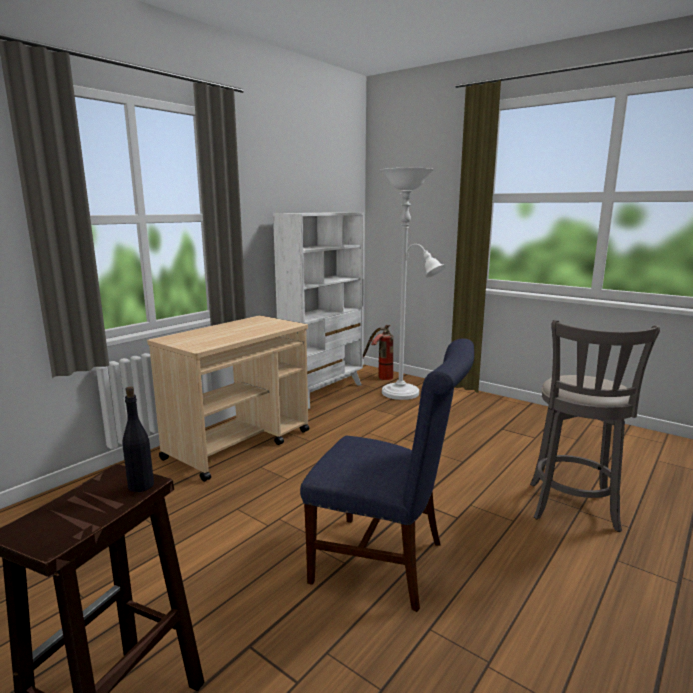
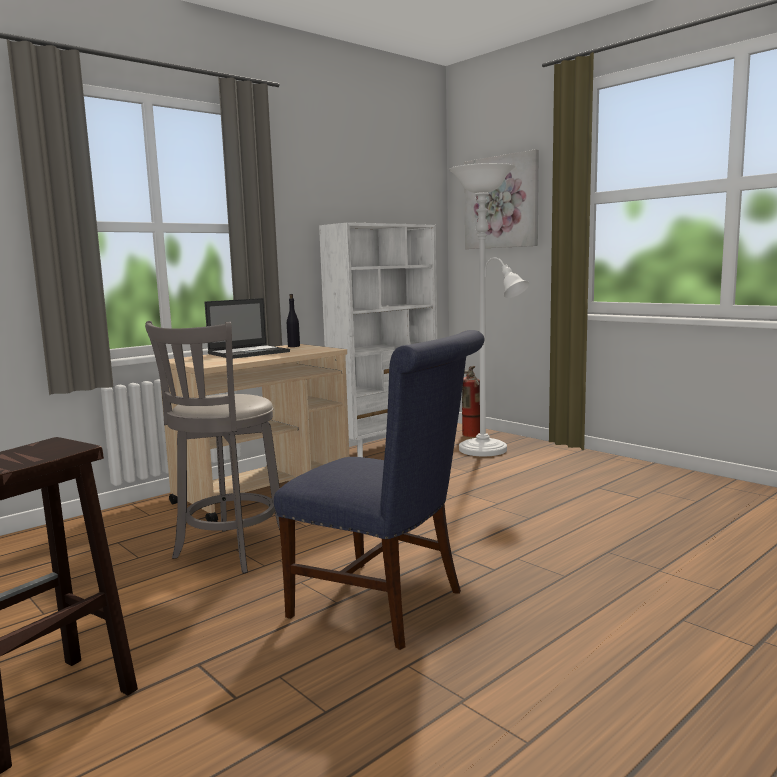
camera: 10 degrees right, 5 degrees down
black bottle [122,387,154,492] -> black bottle moved to [287,294,300,347]
grey stool [530,320,660,532] -> grey stool moved to [145,321,280,574]
none -> laptop [205,298,290,359]
none -> picture [464,149,539,249]

